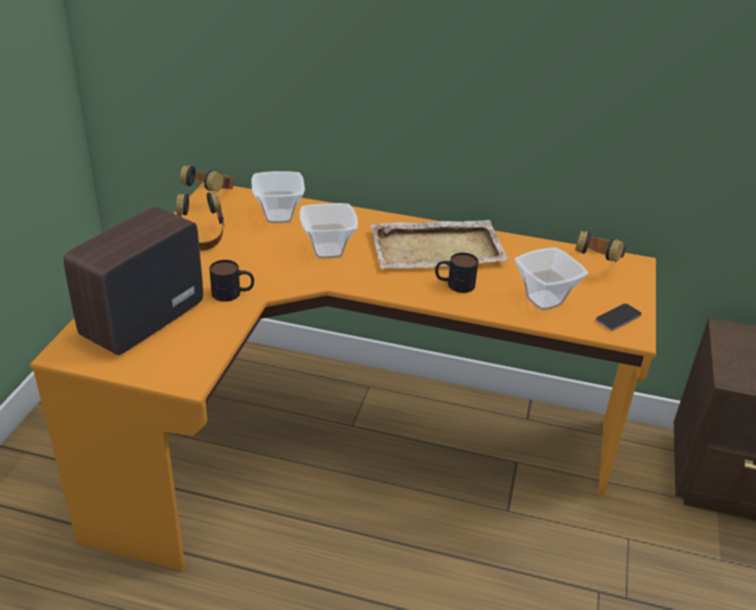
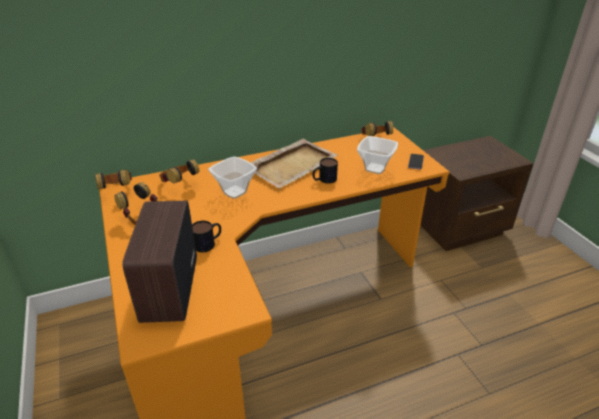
camera: 35 degrees left, 0 degrees up
bowl [252,171,305,223] -> headphones [159,159,199,184]

